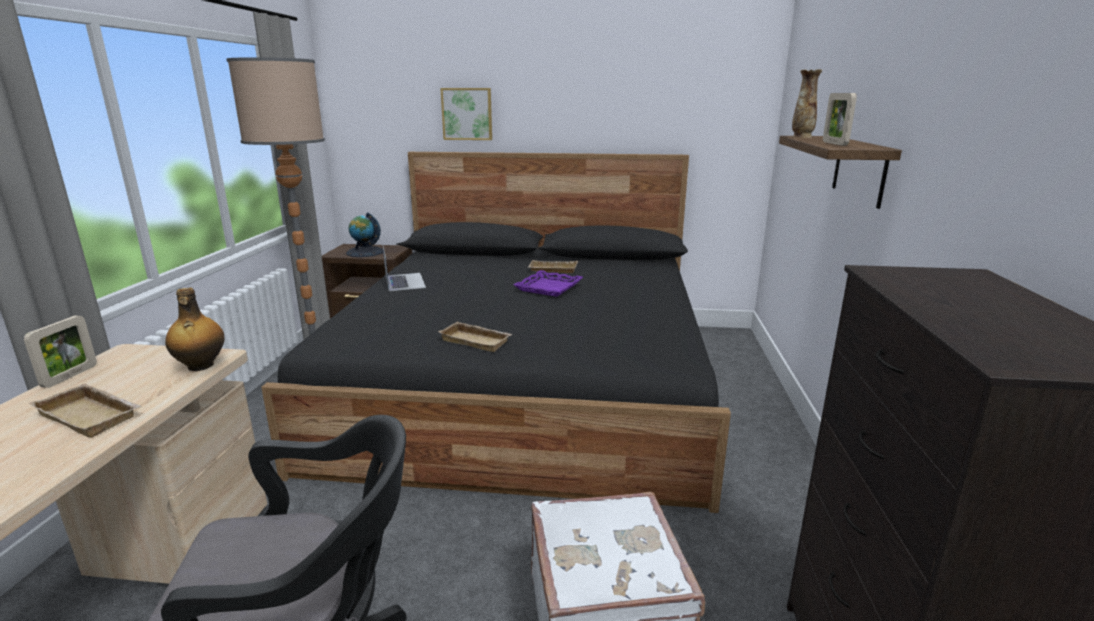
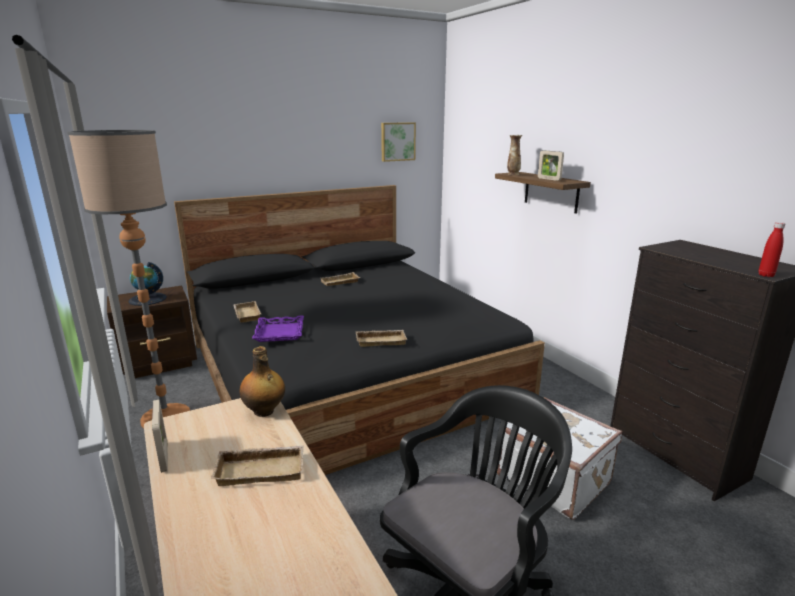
camera: 35 degrees left, 0 degrees up
laptop [383,246,426,291] -> beige tray [234,301,261,323]
picture [440,88,492,140] -> picture moved to [381,122,416,162]
purple tray [514,270,583,297] -> purple tray moved to [252,315,304,342]
none -> red bottle [759,222,785,277]

